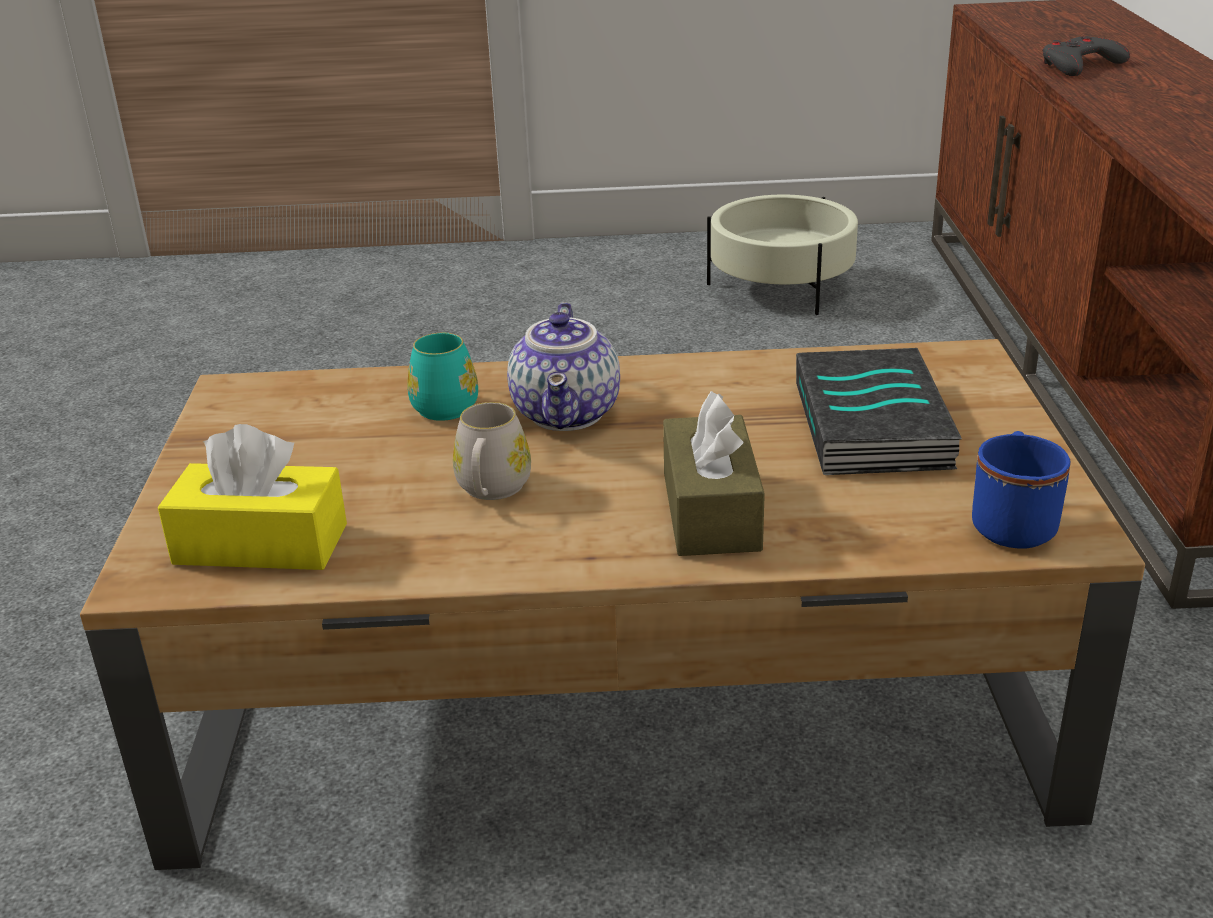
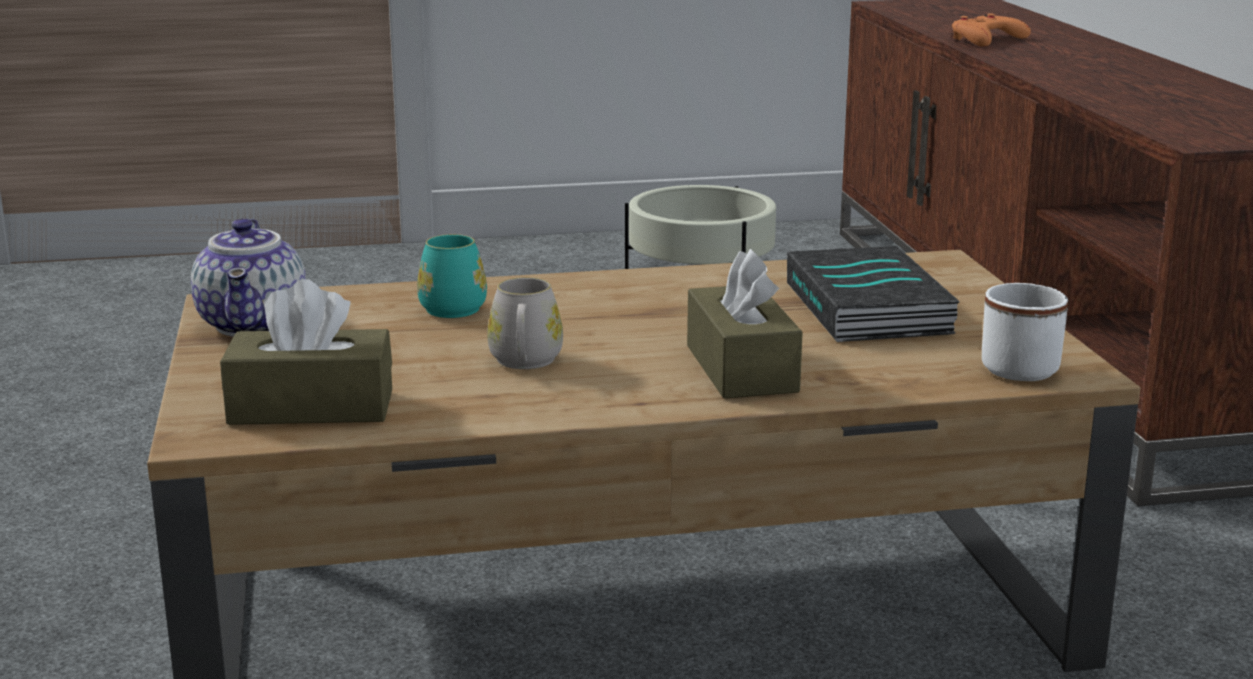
camera: 10 degrees left, 10 degrees down
yellow tissue box [158,424,347,570] -> brown tissue box [220,279,392,425]
teapot [507,302,620,431] -> teapot moved to [191,218,306,337]
blue mug [972,431,1070,549] -> white mug [982,283,1068,381]
grey game controller [1042,36,1130,76] -> orange game controller [952,14,1031,47]

